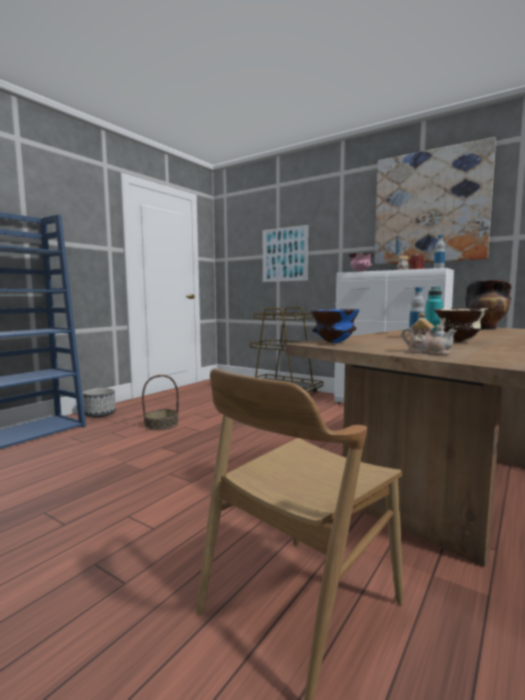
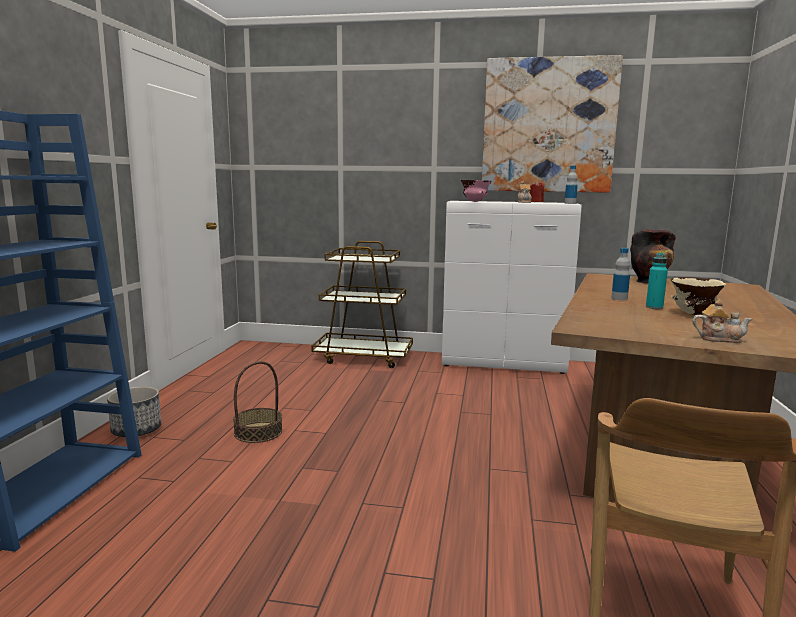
camera: 25 degrees left, 5 degrees up
picture [263,225,308,282] -> none
blue bowl [310,309,360,343] -> none

